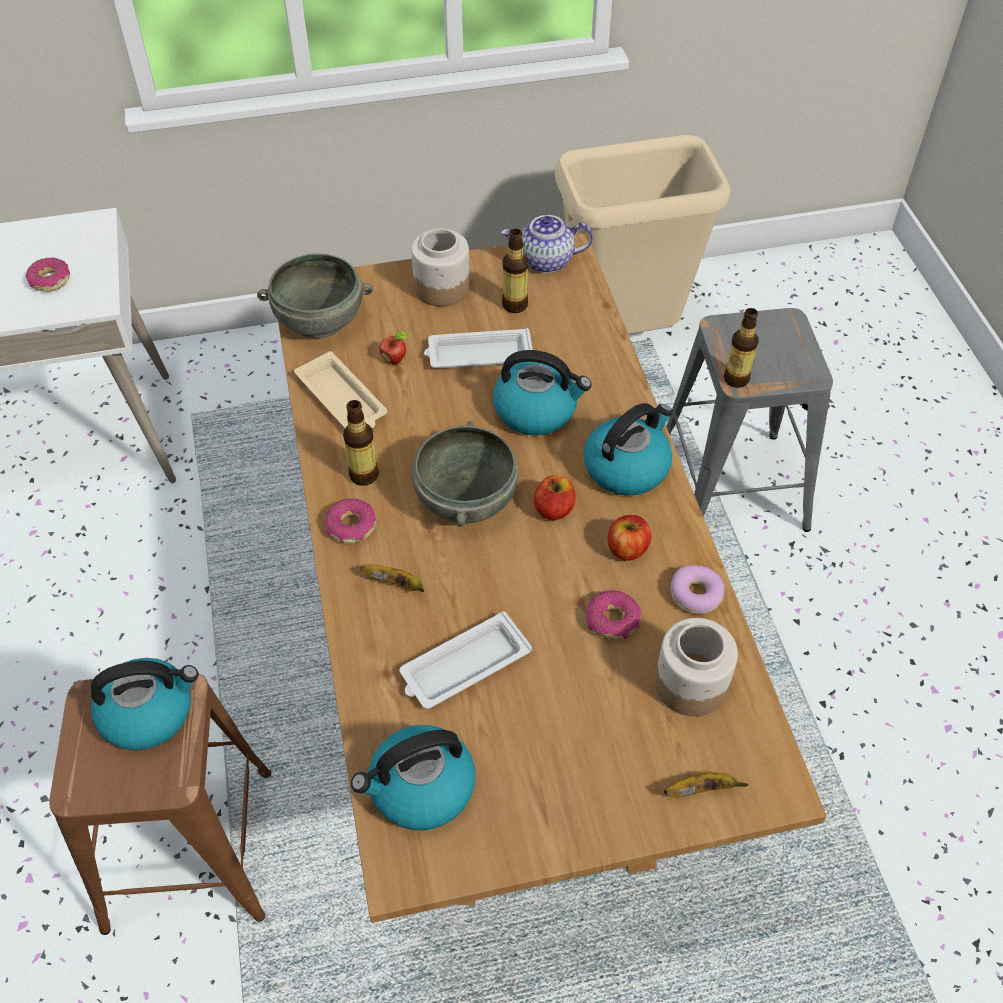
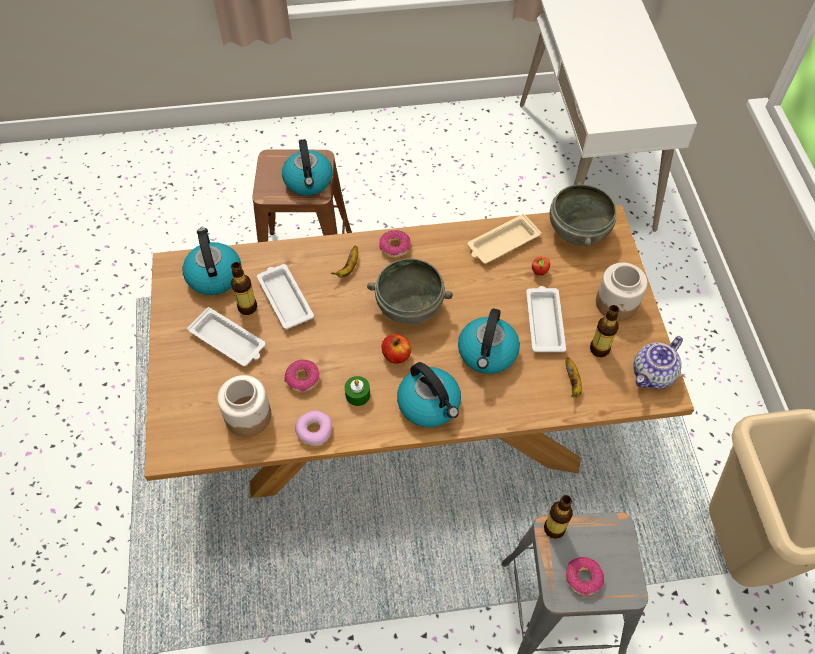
camera: 95 degrees right, 5 degrees up
donut [26,258,70,292] -> donut moved to [566,557,604,596]
bottle [343,400,379,486] -> bottle moved to [231,262,257,315]
teapot [501,215,593,273] -> teapot turned 135 degrees counterclockwise [633,336,683,389]
apple [608,515,652,561] -> green candle [345,376,370,406]
banana [664,772,749,798] -> banana moved to [566,357,582,397]
none -> white tray [187,307,265,366]

